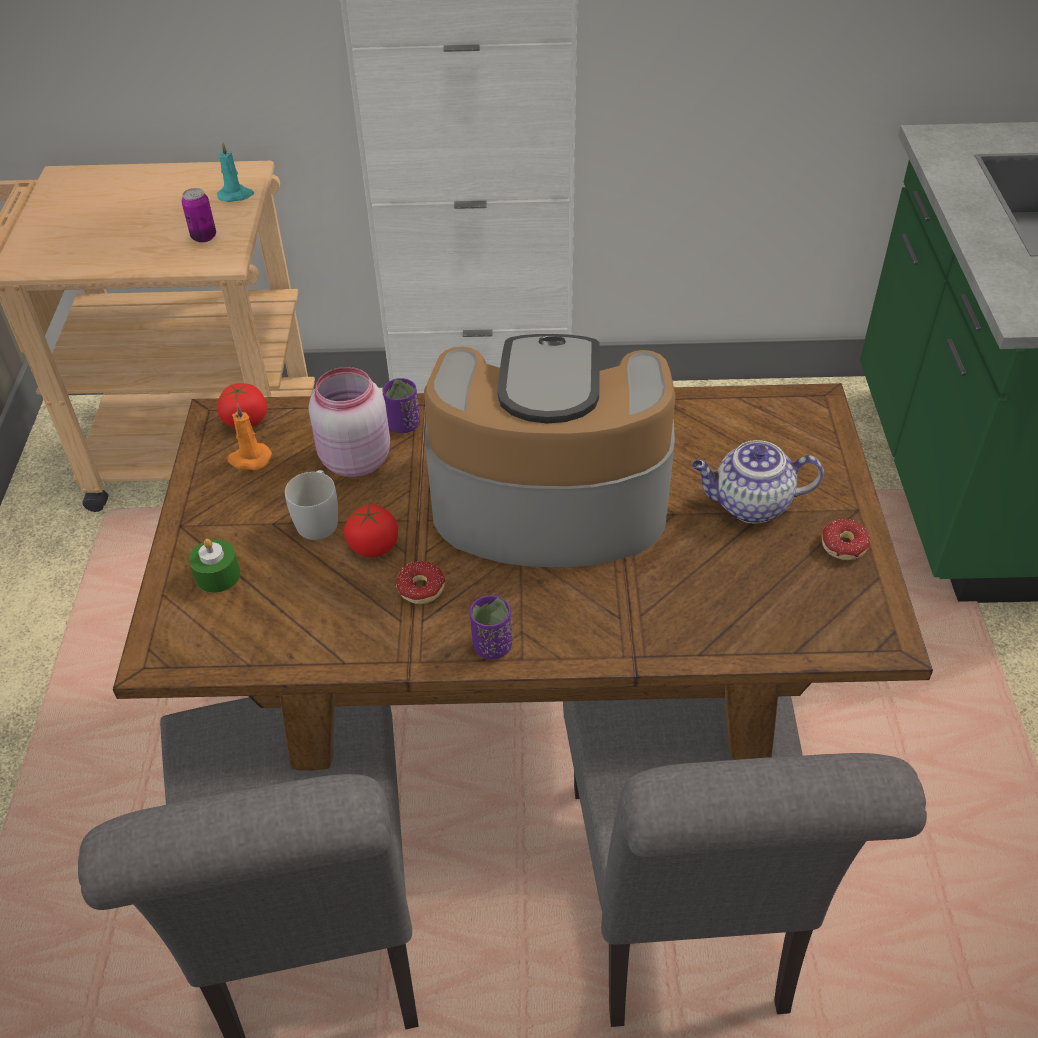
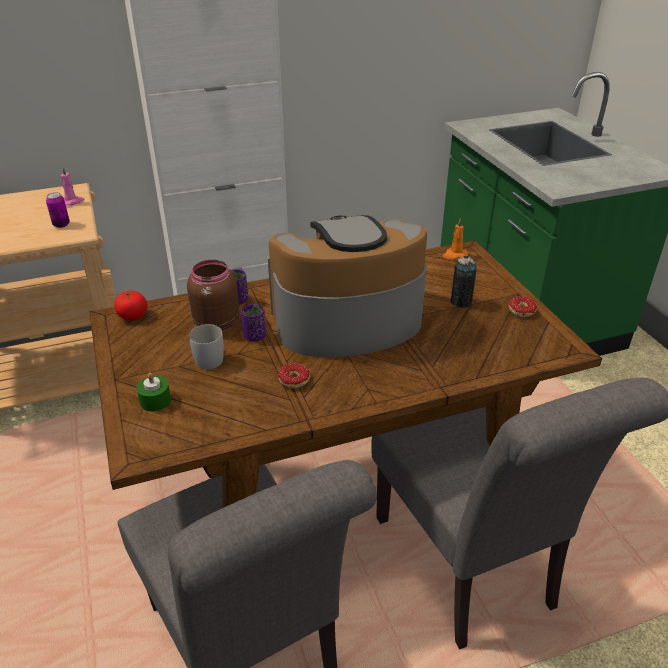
camera: 20 degrees left, 10 degrees down
turquoise candle [217,142,254,202] -> pink candle [61,167,85,206]
orange candle [227,404,272,470] -> orange candle moved to [443,218,468,259]
pink jar [308,367,390,477] -> brown jar [187,260,239,331]
tomato [344,504,398,557] -> none
purple cup [470,595,512,659] -> purple cup moved to [241,304,266,342]
teapot [692,440,824,524] -> can [451,256,477,308]

